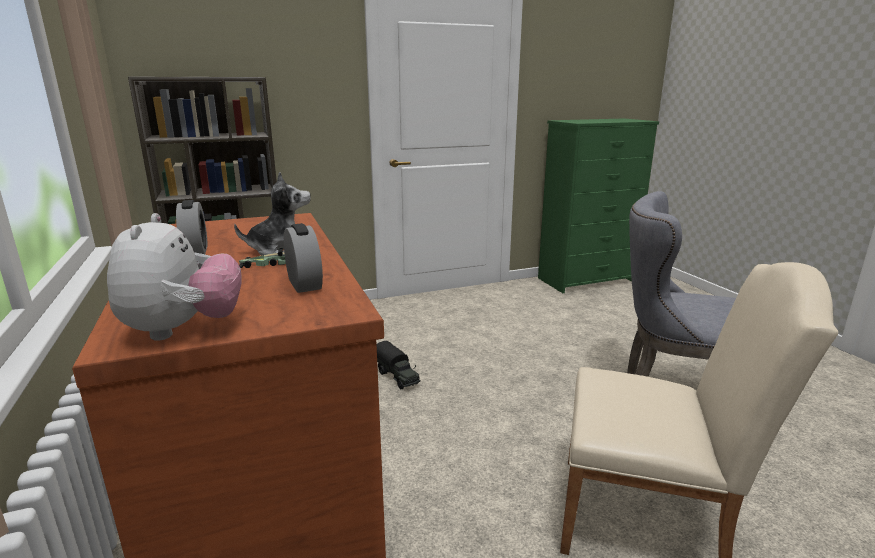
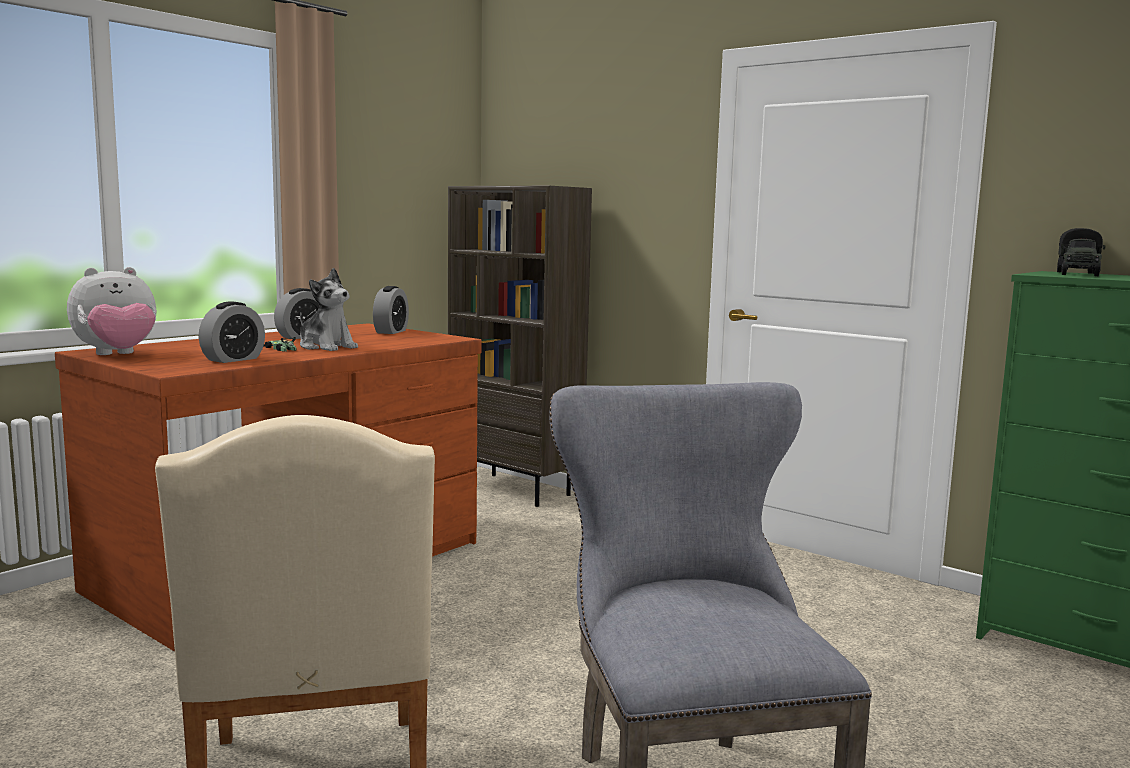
camera: 60 degrees right, 10 degrees down
toy truck [377,341,421,389] -> toy truck moved to [1057,228,1106,276]
none -> alarm clock [373,286,409,334]

